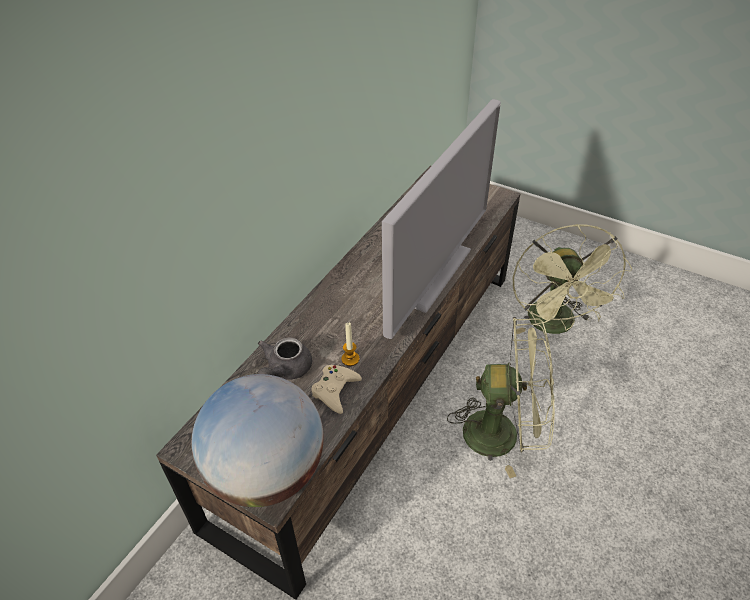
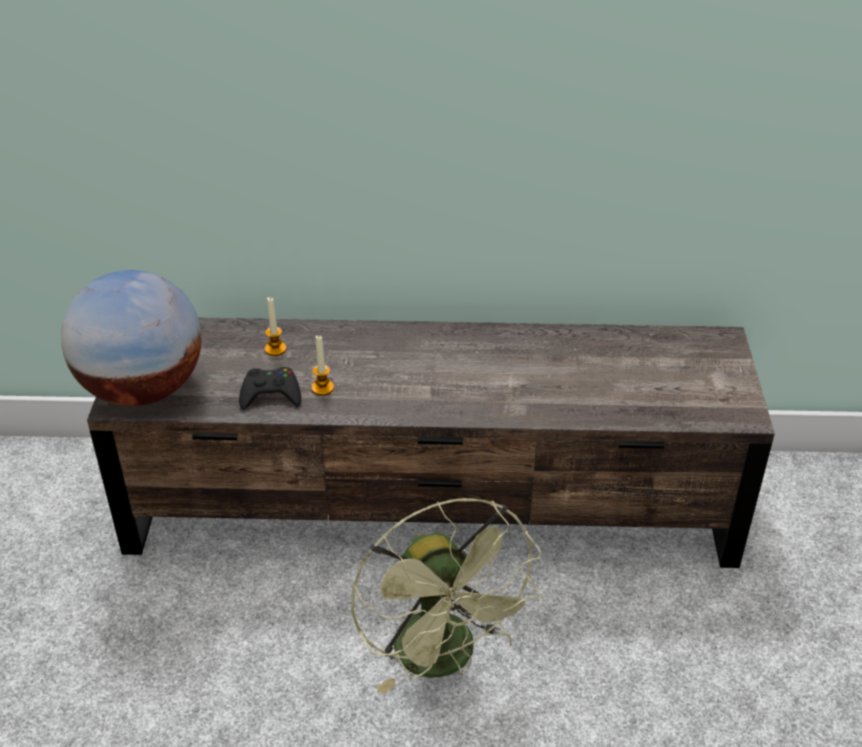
camera: 60 degrees right, 5 degrees down
grey teapot [257,337,312,380] -> candle [265,297,287,356]
beige game controller [311,365,362,414] -> black game controller [239,367,301,410]
television [382,99,501,339] -> none
green fan [513,224,632,334] -> none

